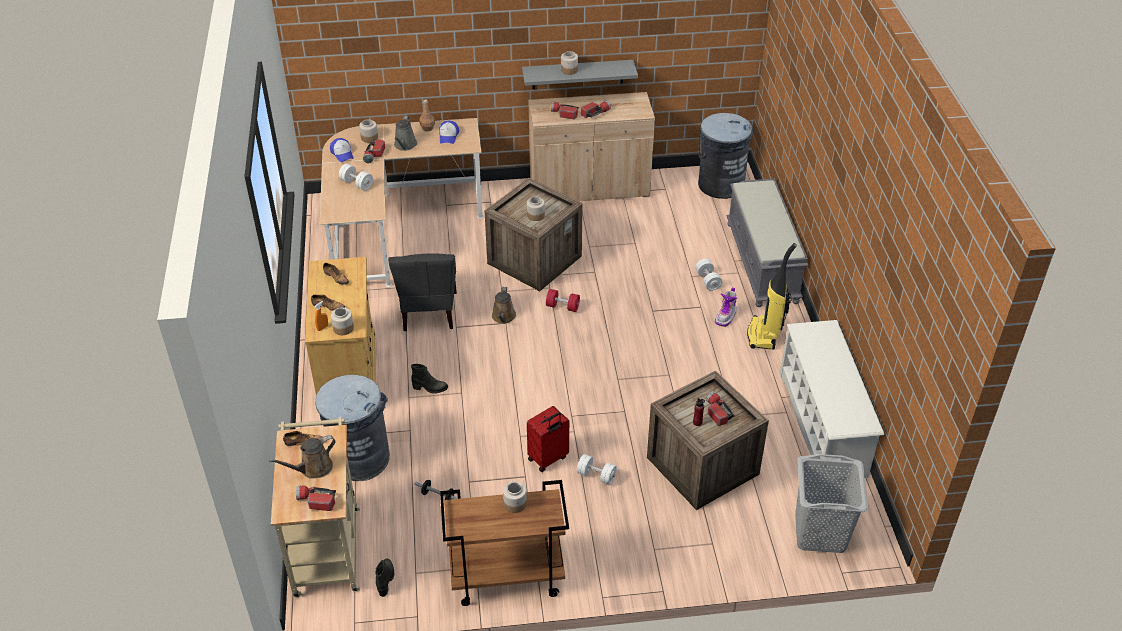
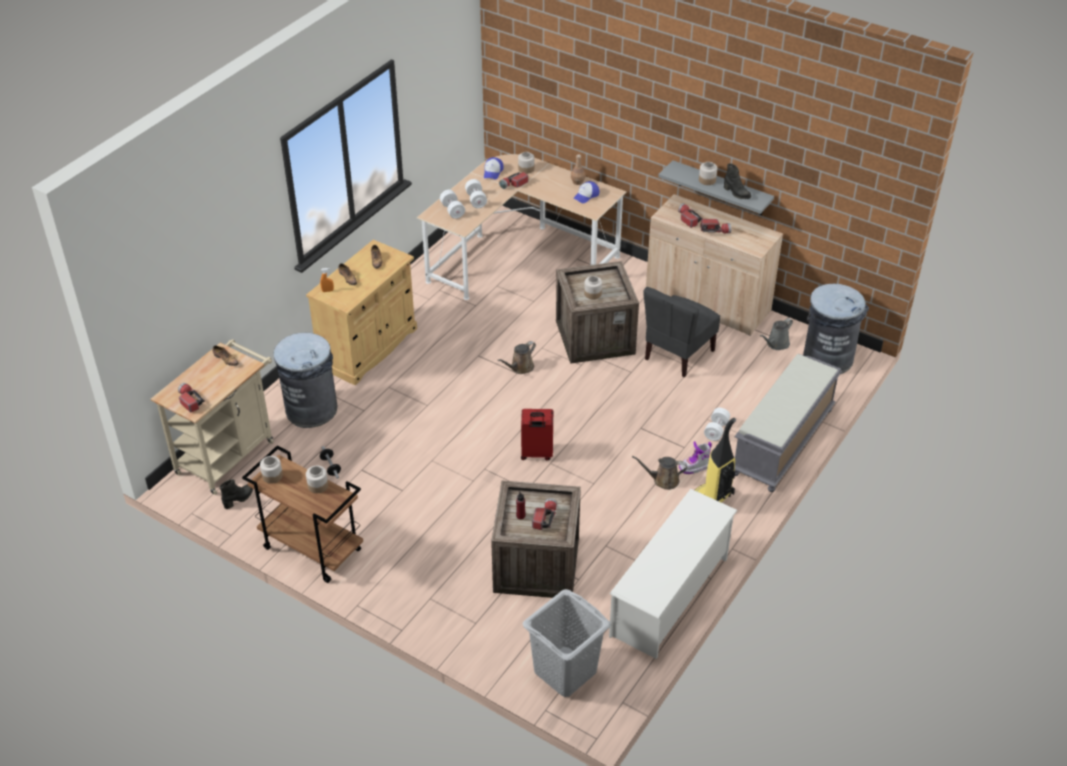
camera: 40 degrees right, 0 degrees up
brown watering can [269,435,335,479] -> brown watering can moved to [632,456,687,490]
jar [331,308,354,335] -> jar moved to [260,456,283,484]
grey chair [388,254,457,331] -> grey chair moved to [643,287,720,377]
grey watering can [394,116,417,151] -> grey watering can moved to [760,318,793,350]
black boot [411,364,448,394] -> black boot moved to [724,163,751,199]
red suitcase [527,406,569,472] -> red suitcase moved to [521,409,553,461]
red dumbbell [546,289,580,312] -> none
white dumbbell [577,454,617,485] -> white dumbbell moved to [440,190,465,219]

